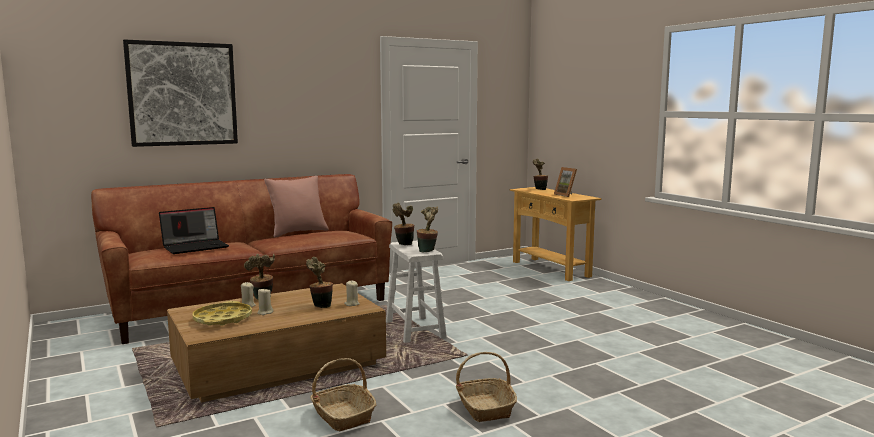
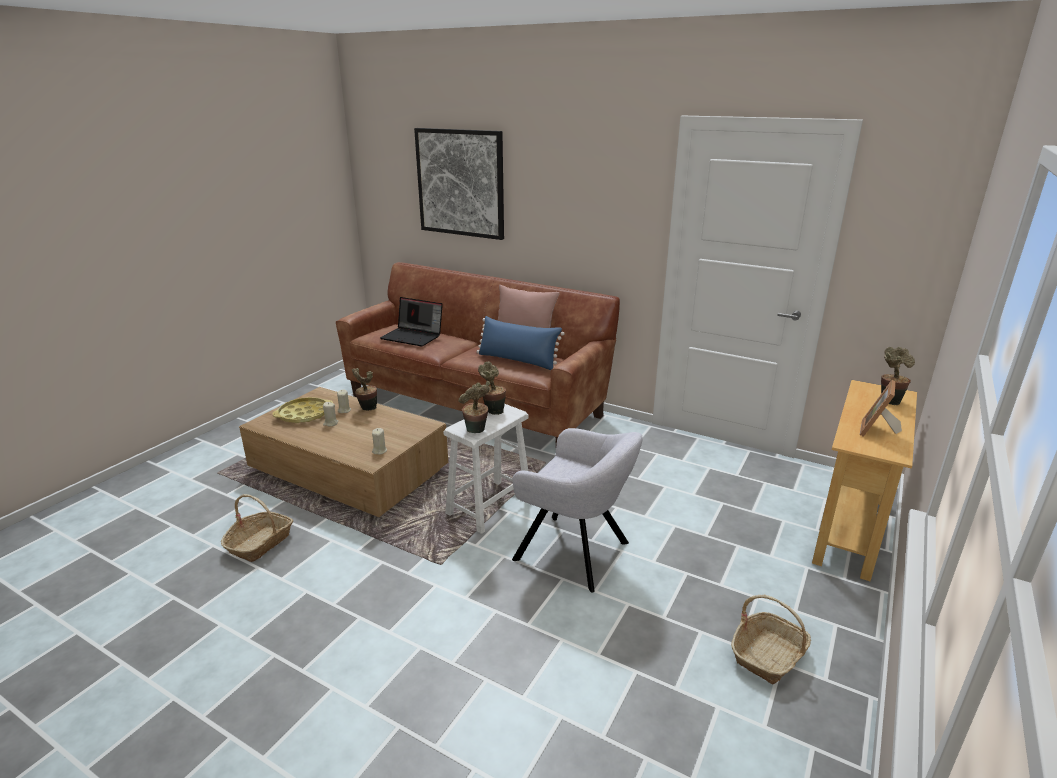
camera: 60 degrees right, 15 degrees up
potted plant [306,257,333,308] -> none
basket [456,352,517,422] -> basket moved to [731,595,811,684]
none -> blue pillow [477,316,565,370]
none -> grey armchair [512,428,643,593]

